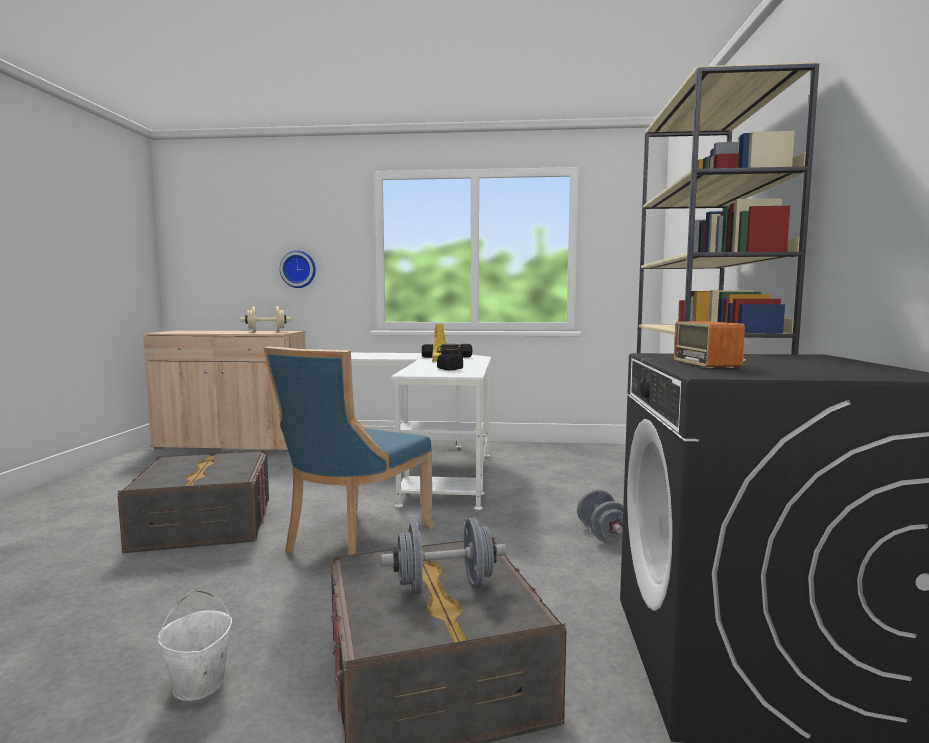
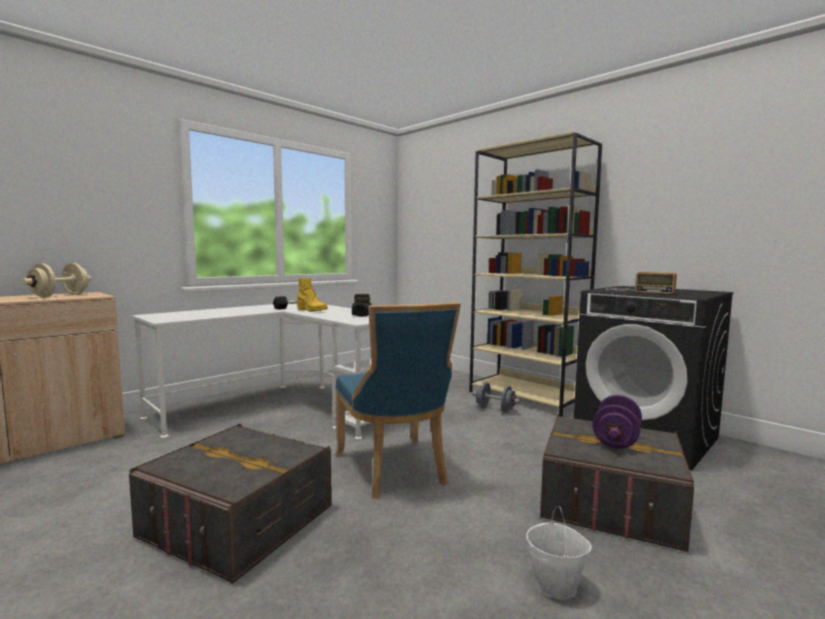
camera: 50 degrees left, 0 degrees up
wall clock [280,250,316,288] -> none
grey dumbbell [381,518,507,594] -> purple dumbbell [593,395,642,449]

